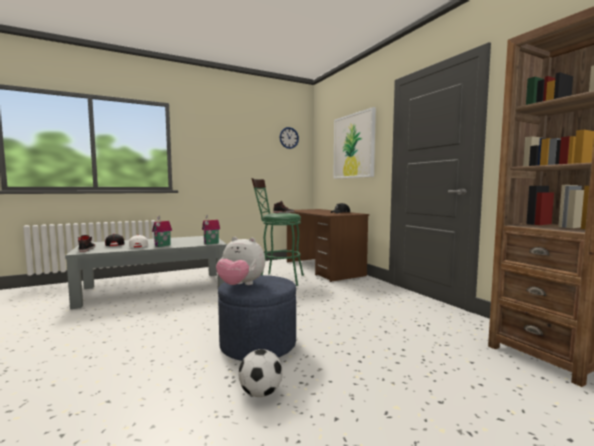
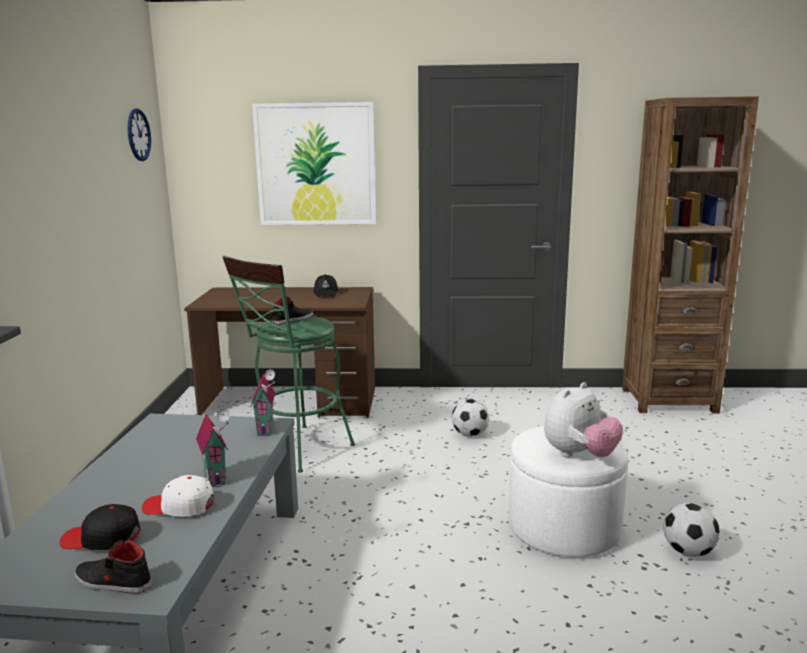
camera: 60 degrees left, 10 degrees up
blue ottoman [218,275,296,361] -> white ottoman [509,426,628,557]
none -> football [452,399,489,437]

